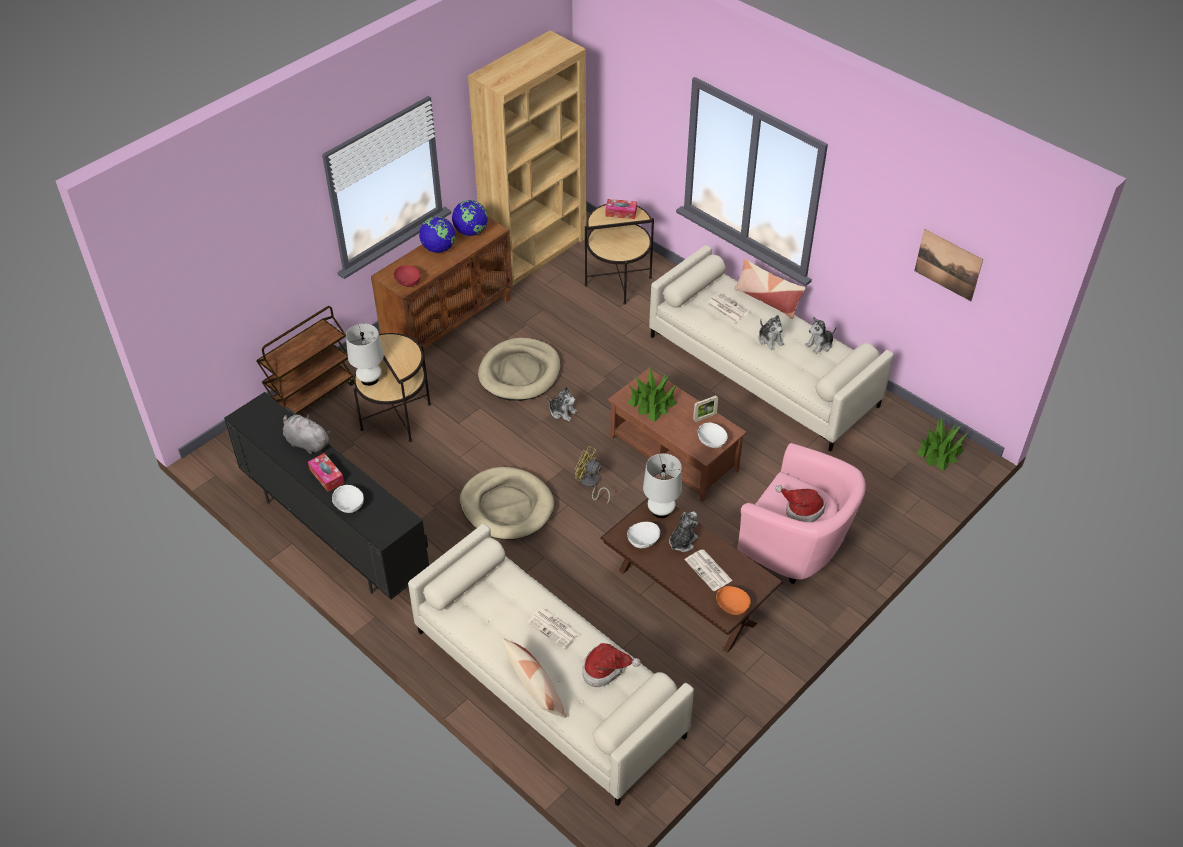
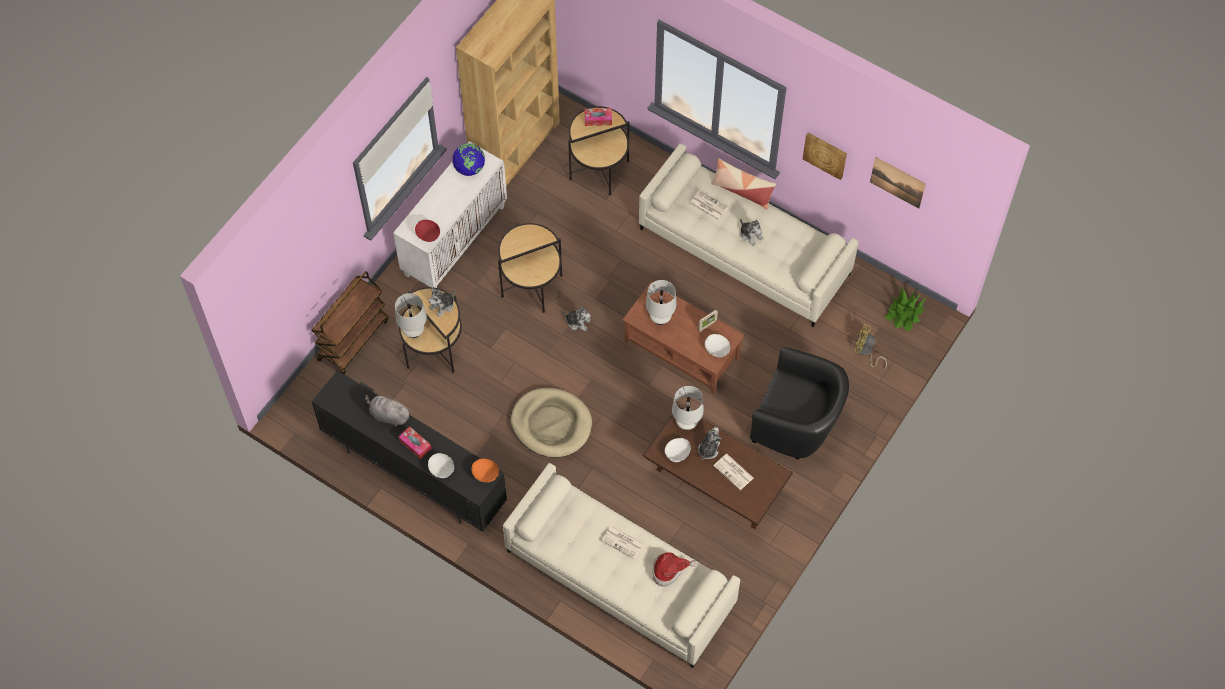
camera: 10 degrees left, 15 degrees up
brown cabinet [371,217,513,349] -> white cabinet [393,142,507,288]
globe [419,217,455,253] -> none
beige dog bed [478,338,560,401] -> side table [498,223,563,313]
pillow [502,638,566,718] -> none
yellow fan [575,446,610,504] -> yellow fan moved to [855,324,887,369]
potted plant [627,367,677,422] -> white table lamp [646,280,677,325]
orange bowl [716,586,751,615] -> orange bowl moved to [471,459,499,483]
pink armchair [737,443,866,584] -> black armchair [750,347,849,460]
hat [775,485,826,522] -> none
plush toy [805,317,836,354] -> plush toy moved to [429,287,455,317]
none -> picture [803,133,847,180]

